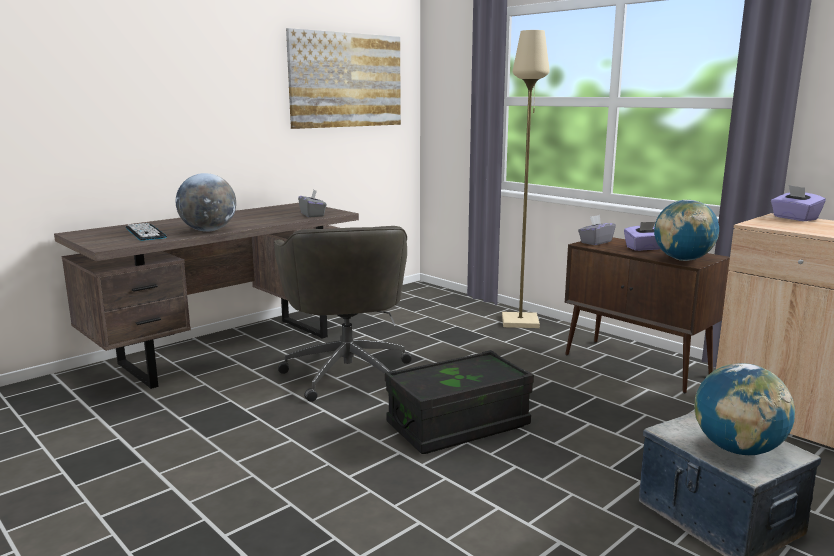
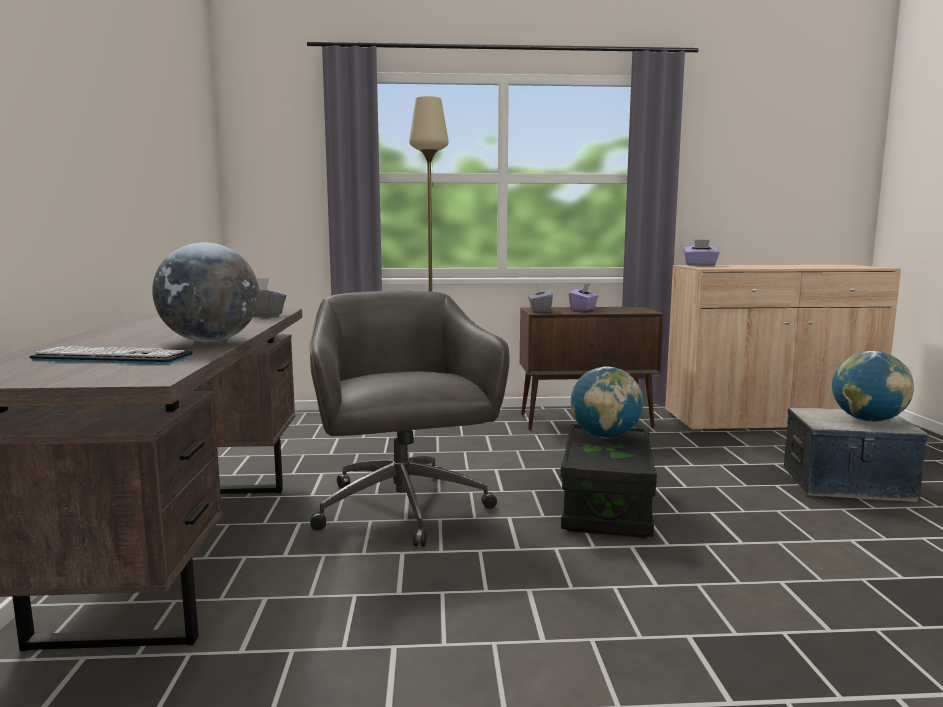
camera: 50 degrees left, 5 degrees down
grey office chair [274,226,412,402] -> grey office chair turned 135 degrees counterclockwise [309,291,510,547]
picture [286,28,401,129] -> none
globe [654,200,719,261] -> globe moved to [571,367,643,439]

